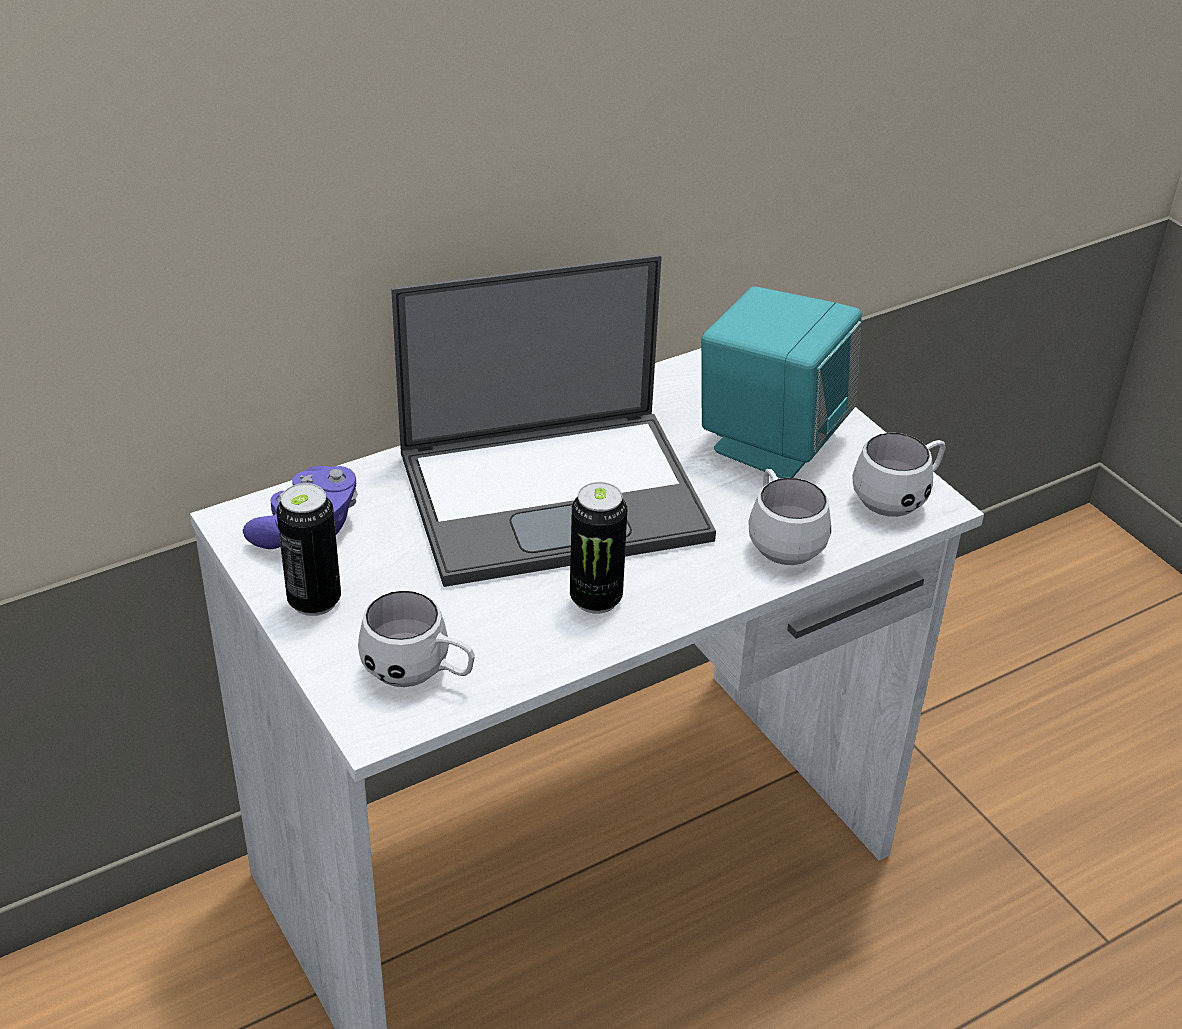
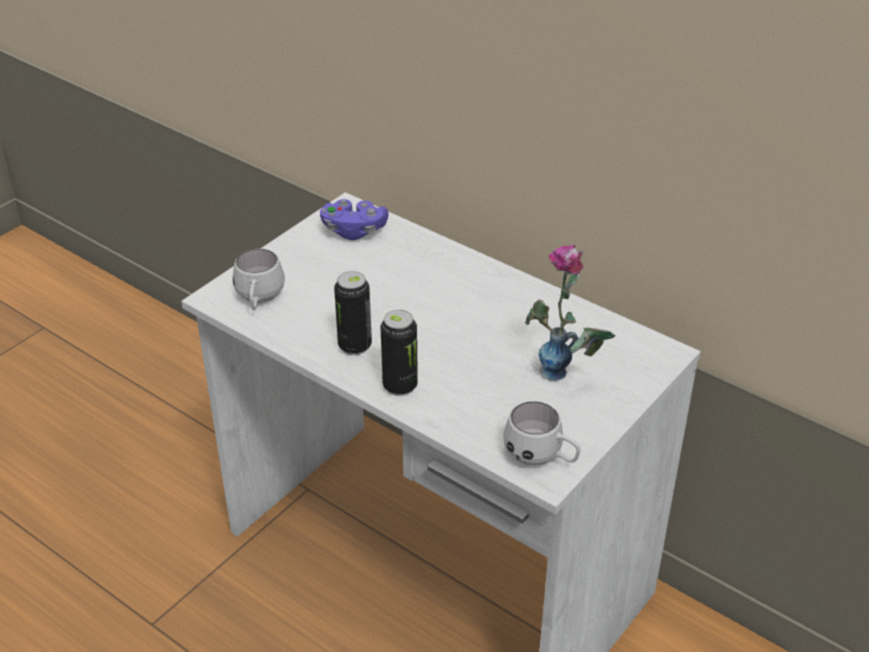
camera: 70 degrees right, 0 degrees up
can [276,483,341,616] -> can moved to [380,309,418,396]
laptop [391,254,716,587] -> none
turquoise speaker [701,287,862,479] -> vase [525,245,615,381]
white mug [748,469,831,565] -> none

